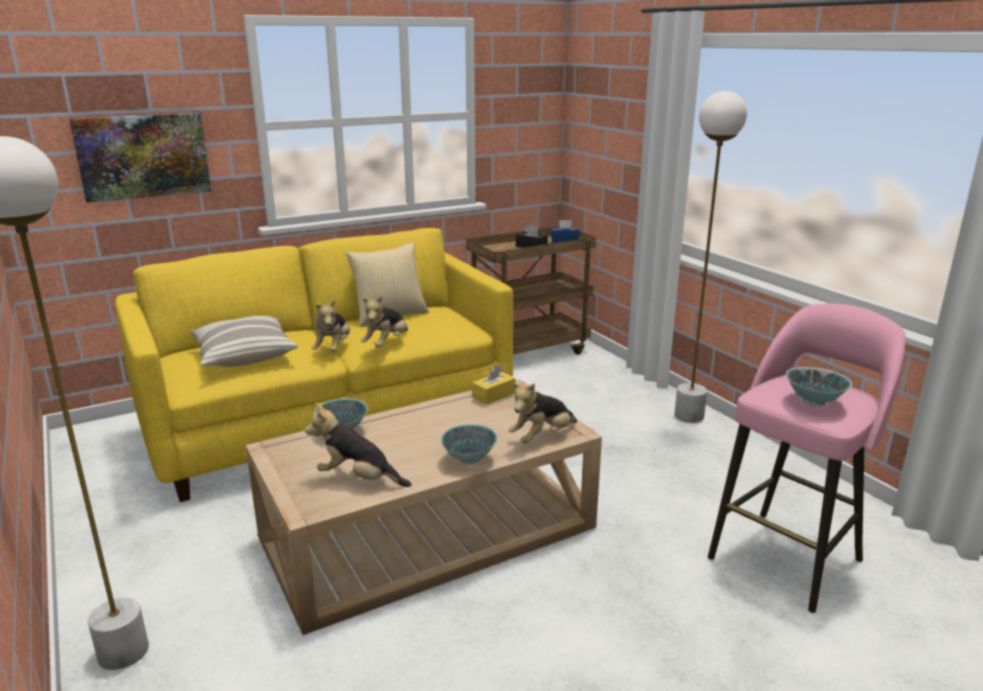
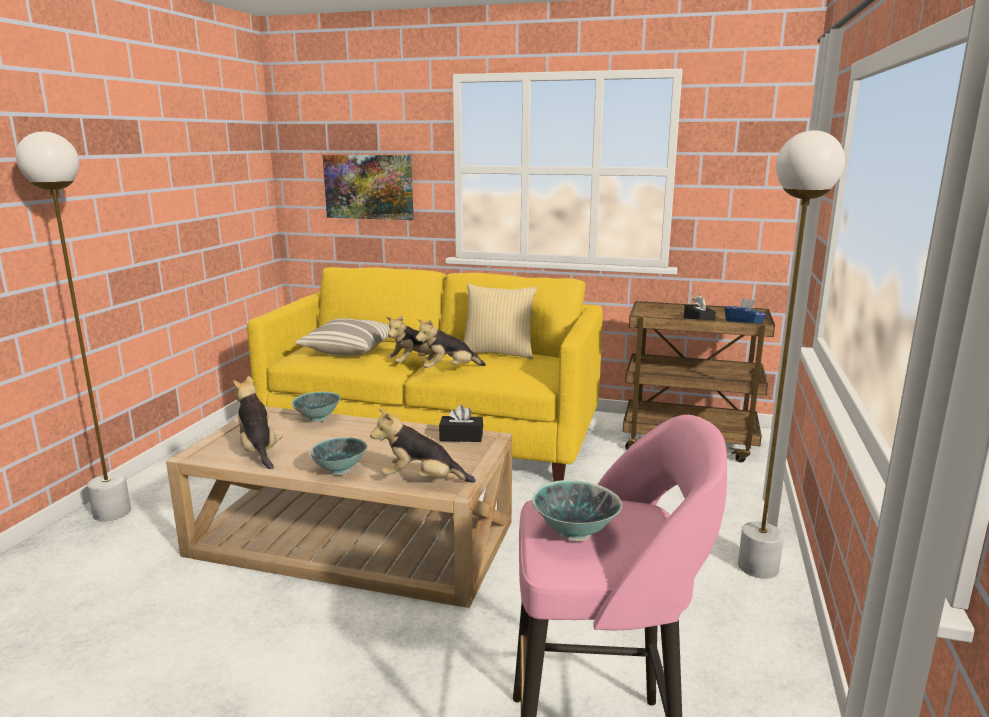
camera: 45 degrees right, 5 degrees down
yellow tissue box [472,365,516,405] -> black tissue box [439,405,483,442]

